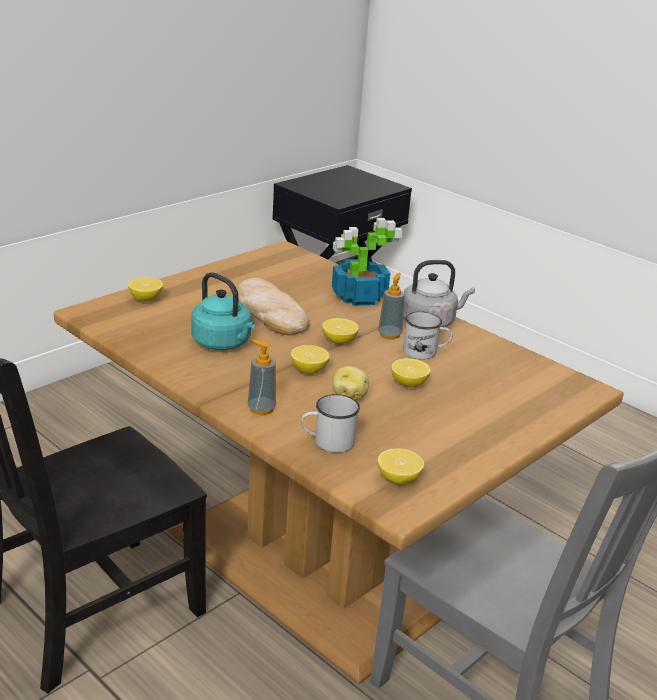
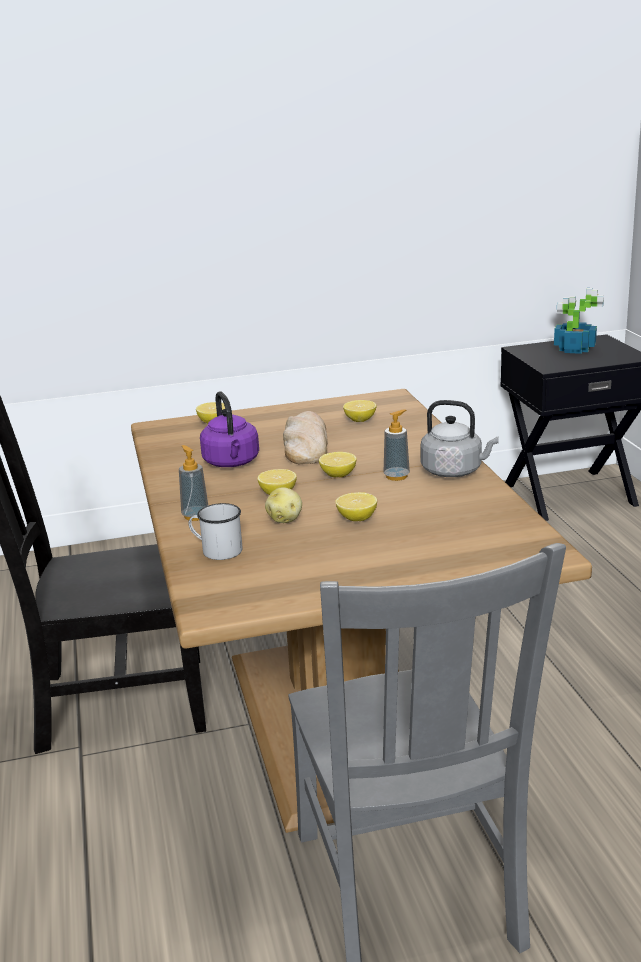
camera: 35 degrees right, 5 degrees down
turquoise kettle [191,272,255,350] -> purple kettle [200,391,259,467]
potted plant [332,218,403,306] -> potted plant moved to [554,288,604,354]
lemon [378,448,424,485] -> lemon moved to [343,400,376,422]
white mug [403,311,452,359] -> none

